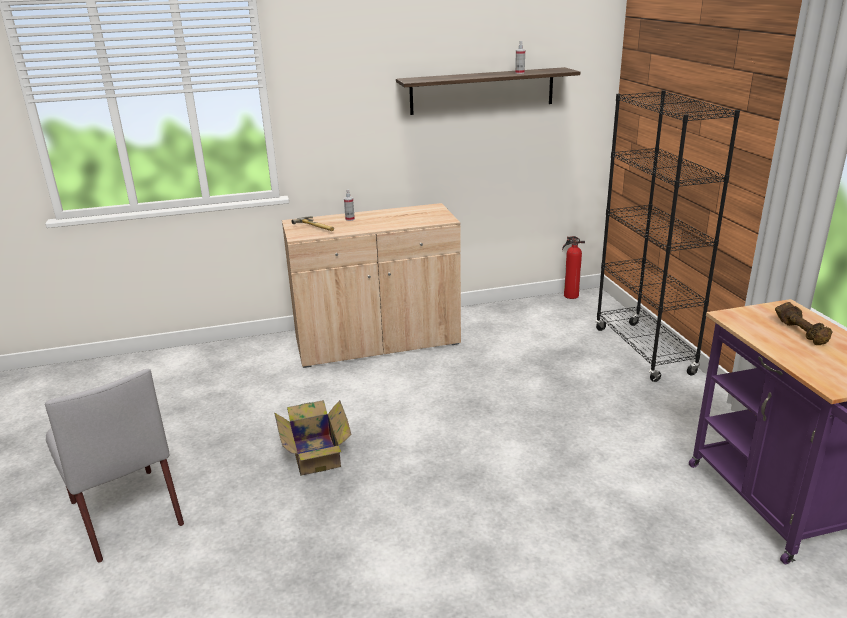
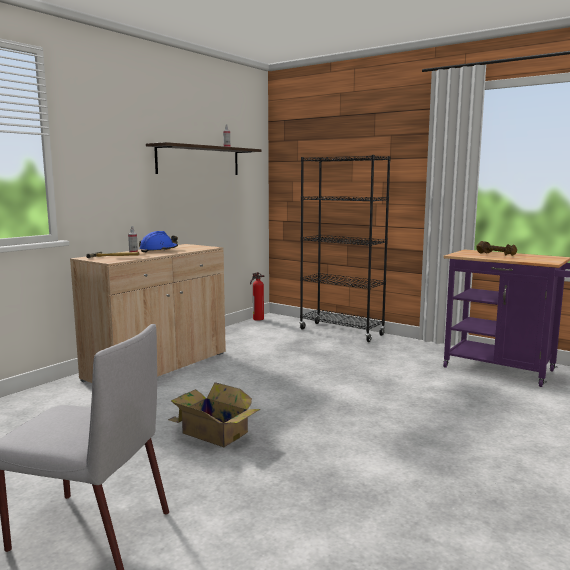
camera: 40 degrees left, 15 degrees down
none -> blue hard hat [139,231,178,252]

